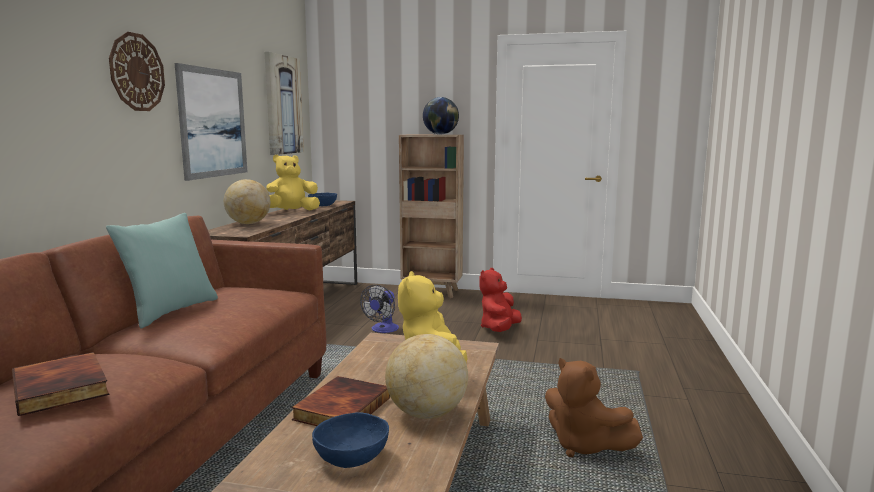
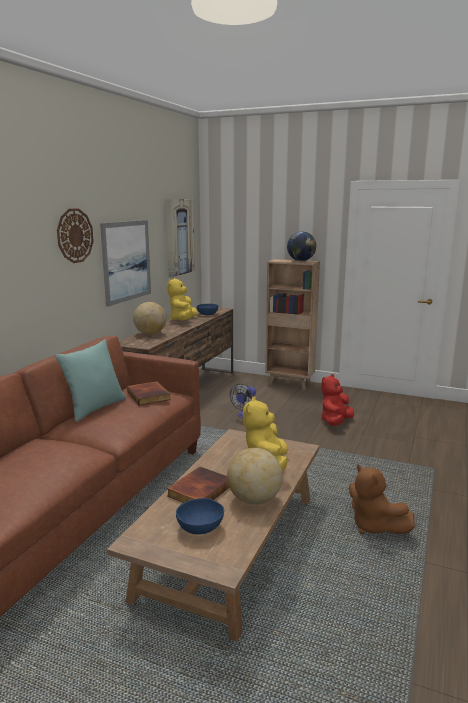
camera: 10 degrees right, 5 degrees up
book [12,352,109,416] -> book moved to [127,381,171,406]
yellow plush toy [266,155,320,210] -> yellow plush toy turned 60 degrees counterclockwise [167,278,198,320]

